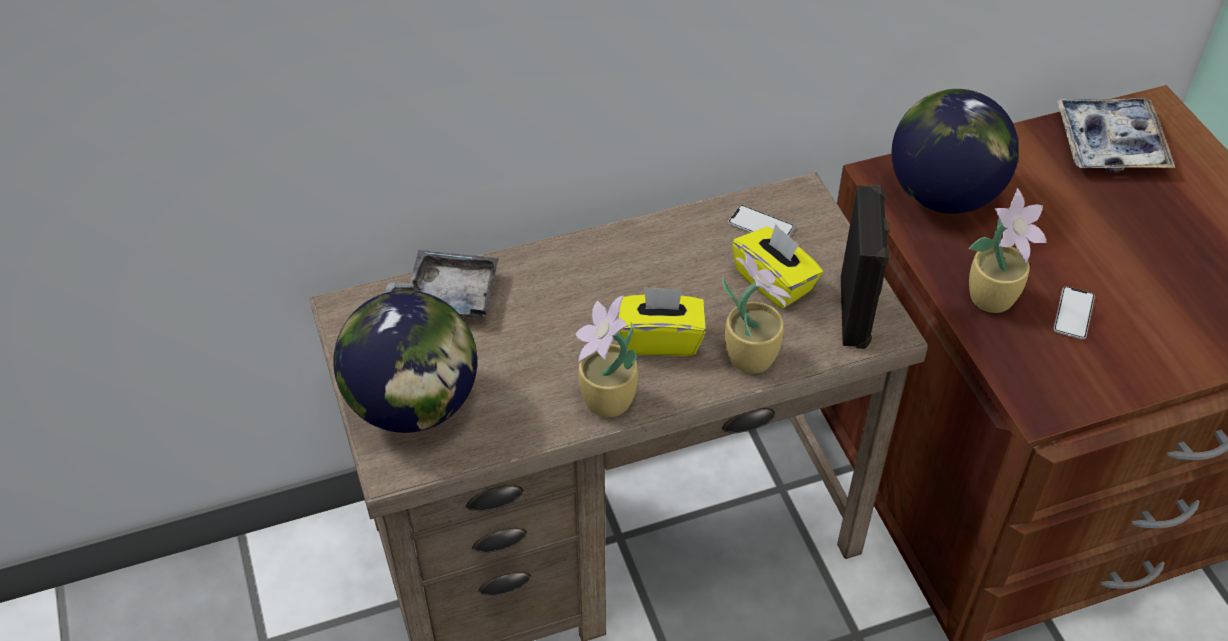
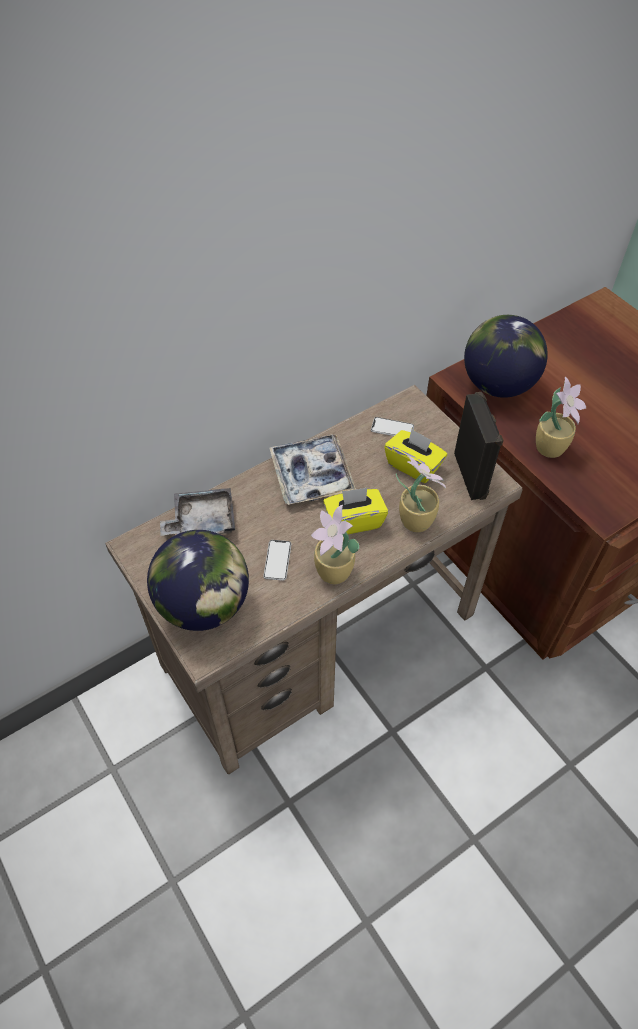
camera: 15 degrees left, 5 degrees up
phone [1053,286,1095,339] -> phone moved to [263,540,291,581]
tray [1056,98,1175,172] -> tray moved to [269,434,356,505]

